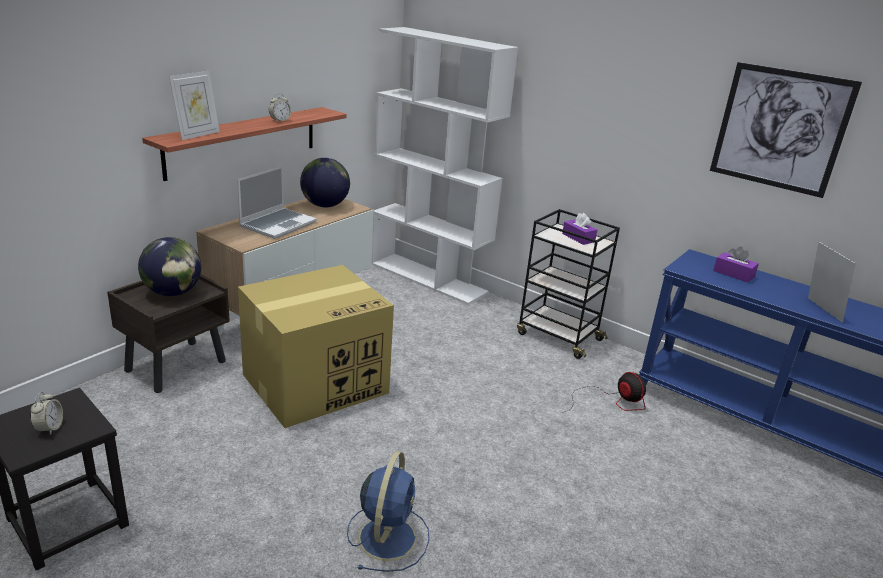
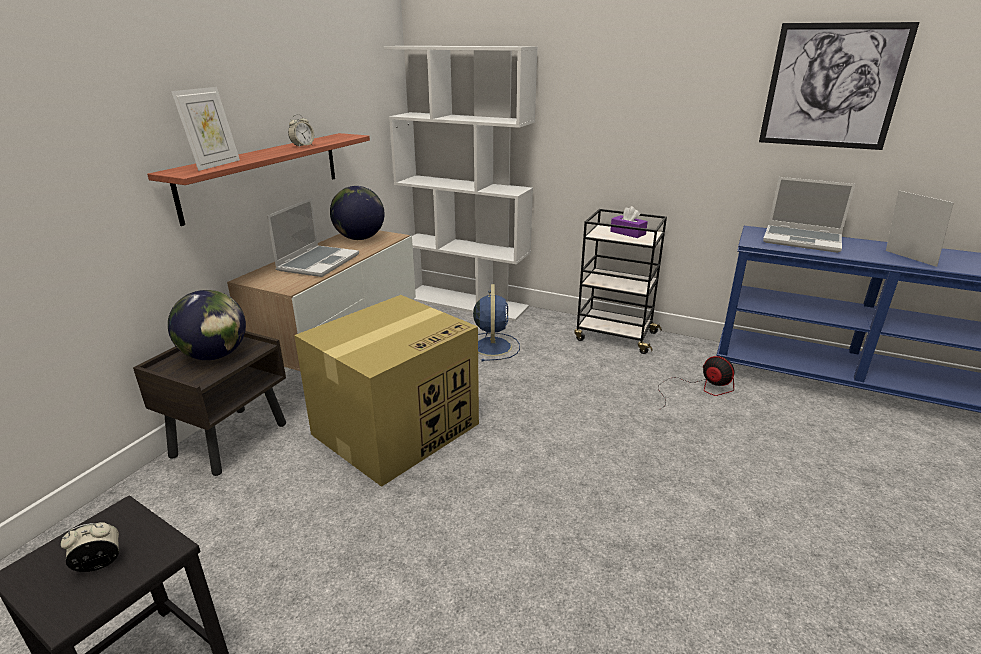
camera: 10 degrees left, 0 degrees up
alarm clock [30,392,63,435] -> alarm clock turned 105 degrees counterclockwise [61,522,119,572]
blue fan [347,451,429,572] -> blue fan moved to [473,284,520,362]
purple tissue box [713,246,759,282] -> laptop [763,177,856,253]

